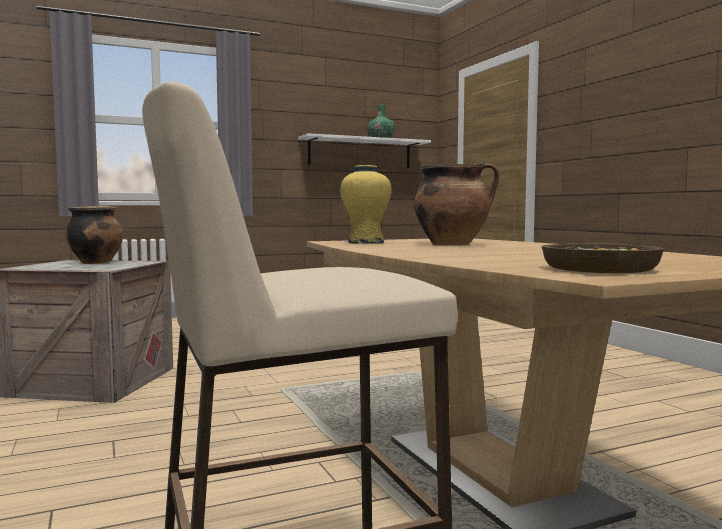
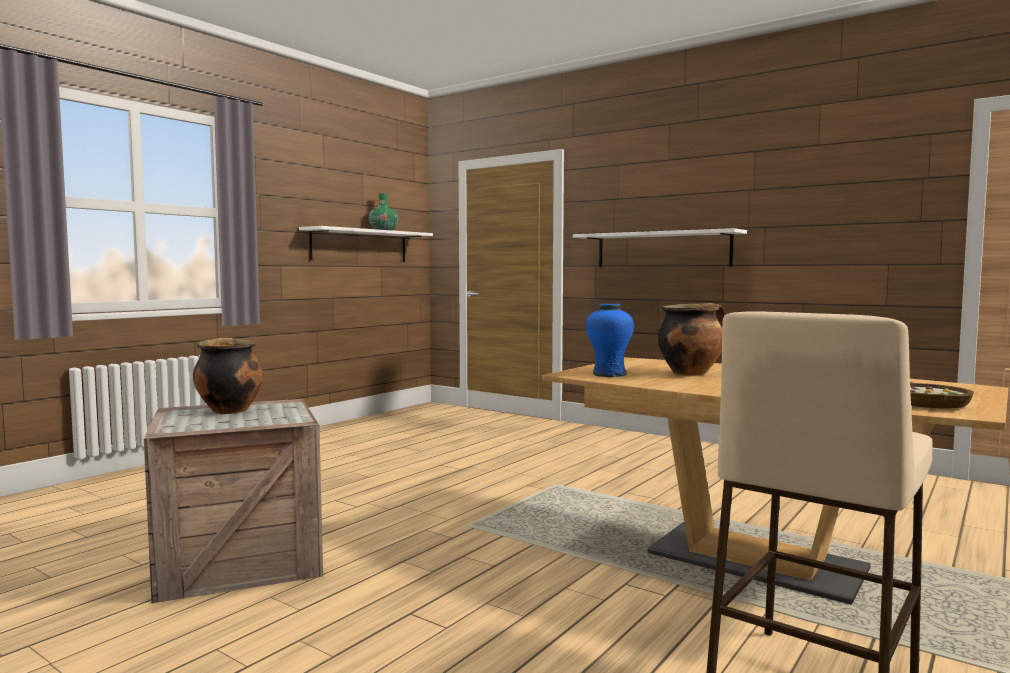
camera: 30 degrees left, 0 degrees up
yellow vase [340,165,391,244] -> blue vase [586,304,634,377]
none -> white shelf [573,228,747,267]

